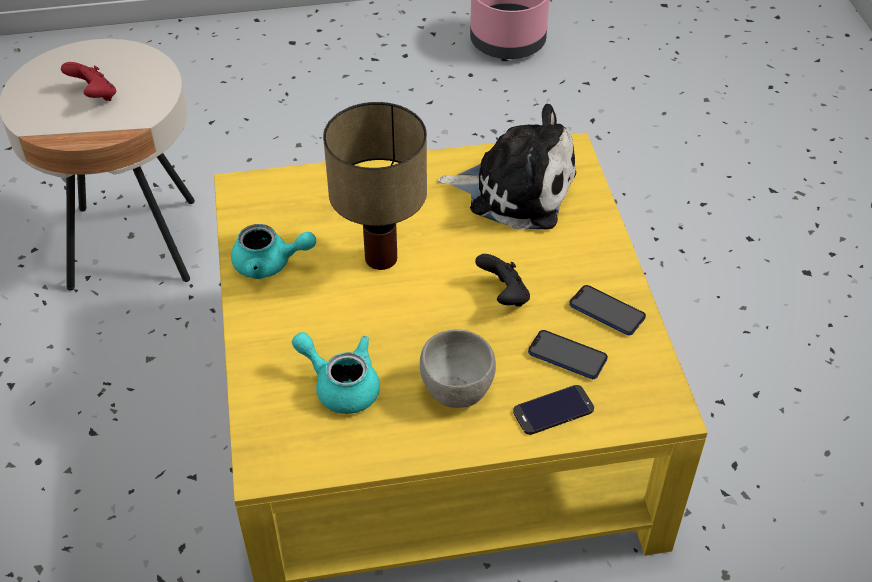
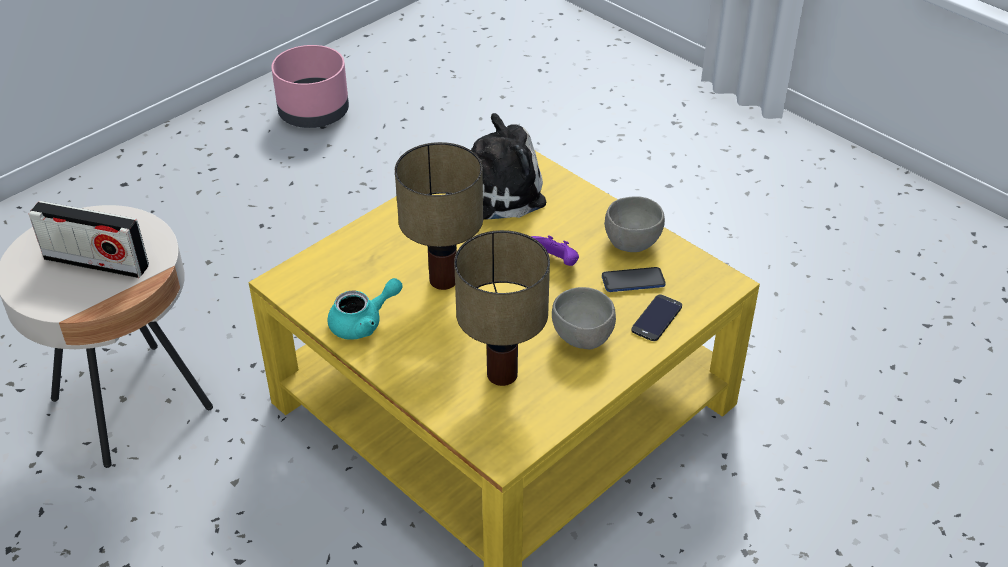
camera: 35 degrees left, 5 degrees down
red game controller [61,62,116,101] -> radio [29,201,149,278]
turquoise teapot [292,332,380,414] -> table lamp [454,230,550,386]
black game controller [475,254,530,307] -> purple game controller [530,236,579,266]
phone [569,285,646,335] -> grey bowl [604,196,665,252]

